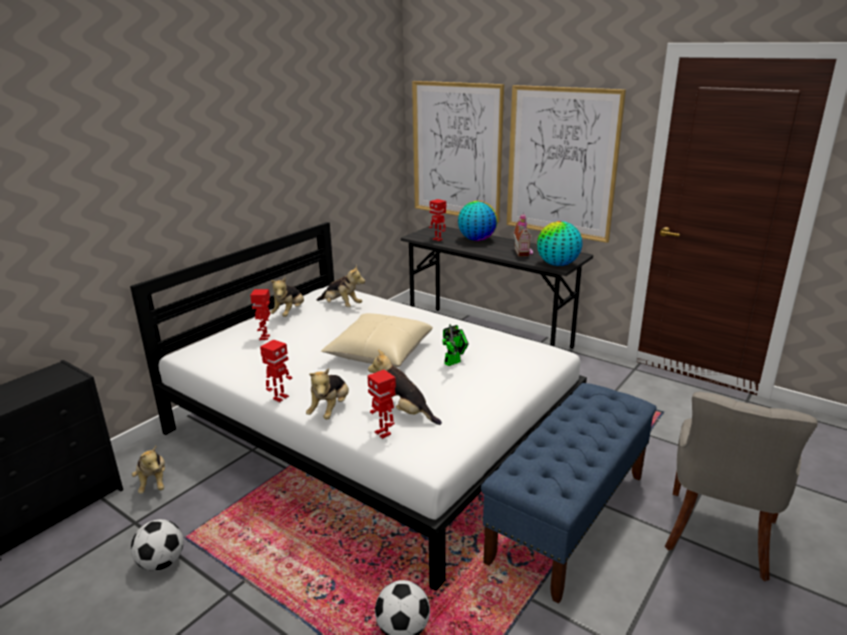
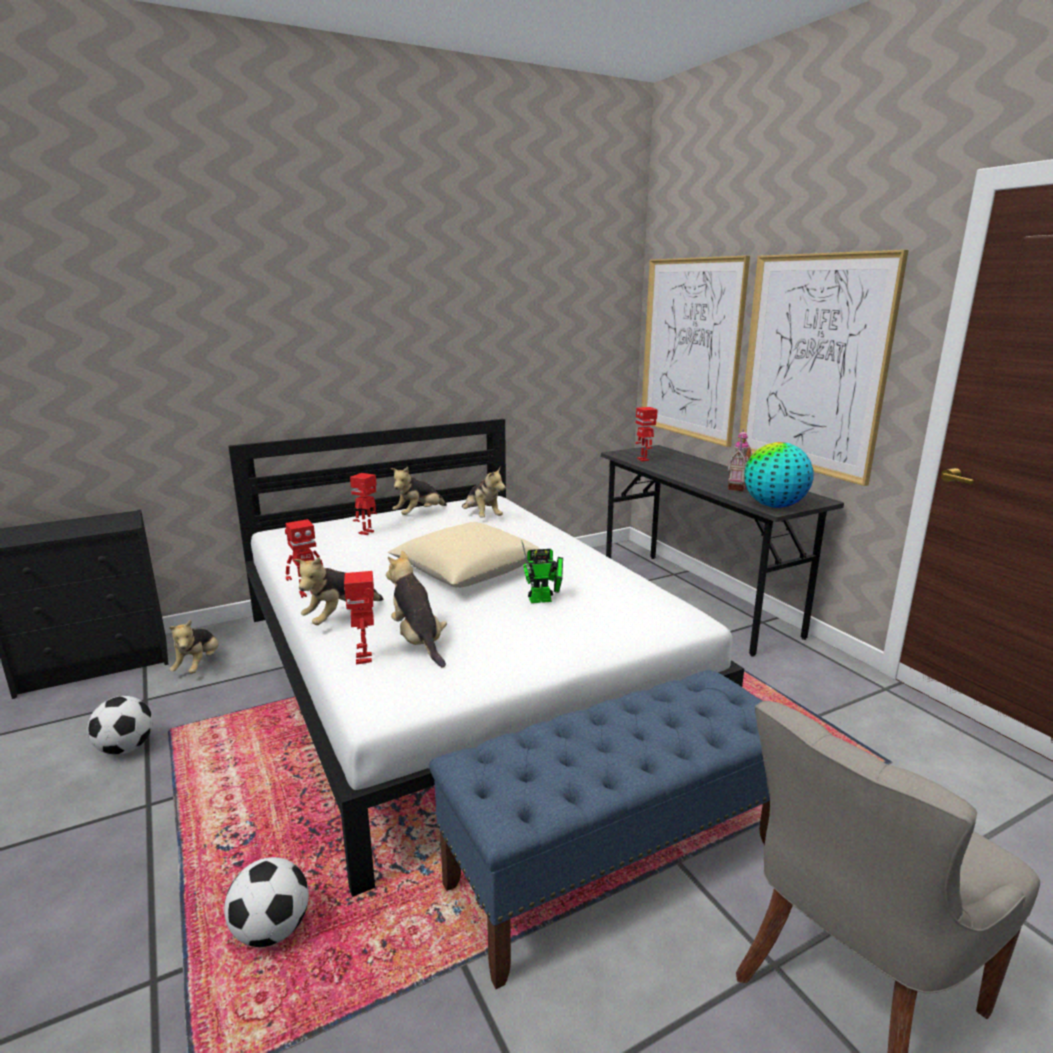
camera: 25 degrees right, 5 degrees down
globe [458,201,498,241] -> none

